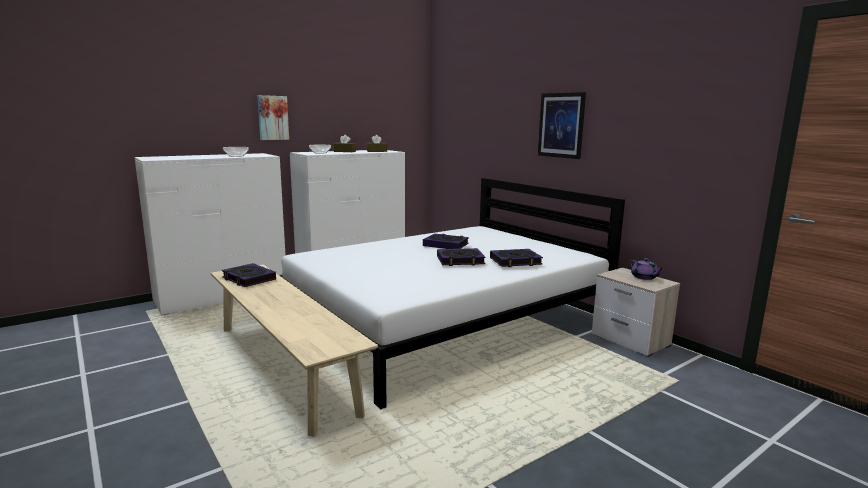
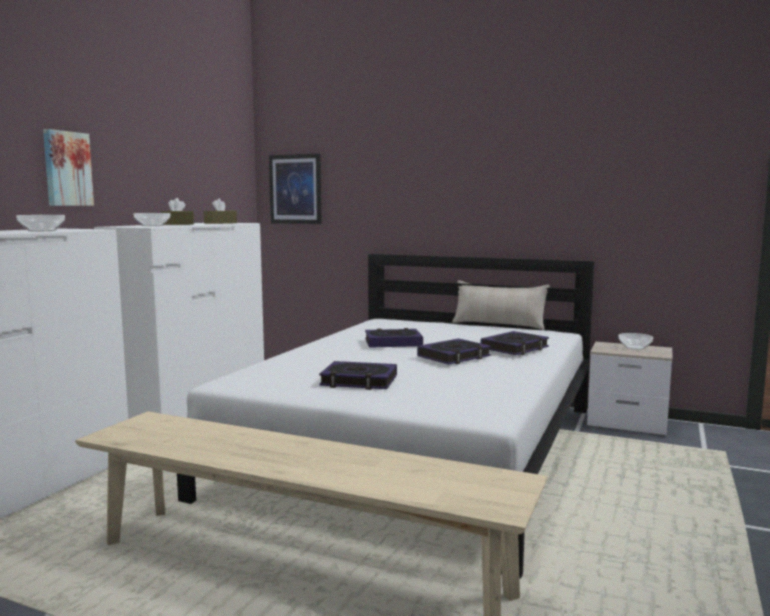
camera: 30 degrees left, 5 degrees down
book [222,263,276,287] -> book moved to [319,361,397,390]
picture [538,92,586,159] -> picture moved to [269,154,322,224]
purple teapot [630,258,664,280] -> bowl [618,333,653,350]
none -> beige pillow [452,280,550,330]

